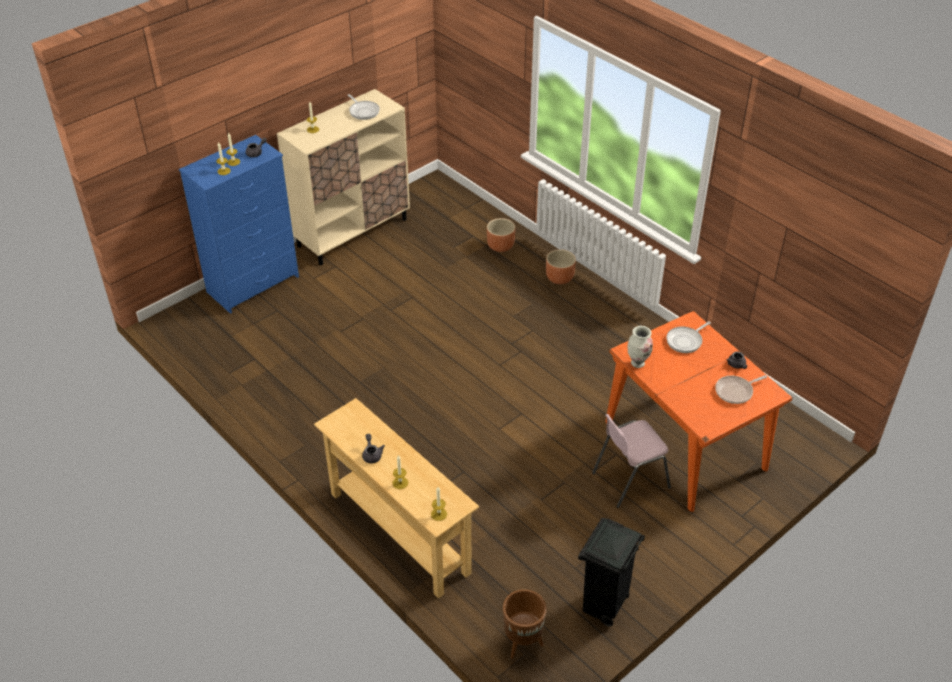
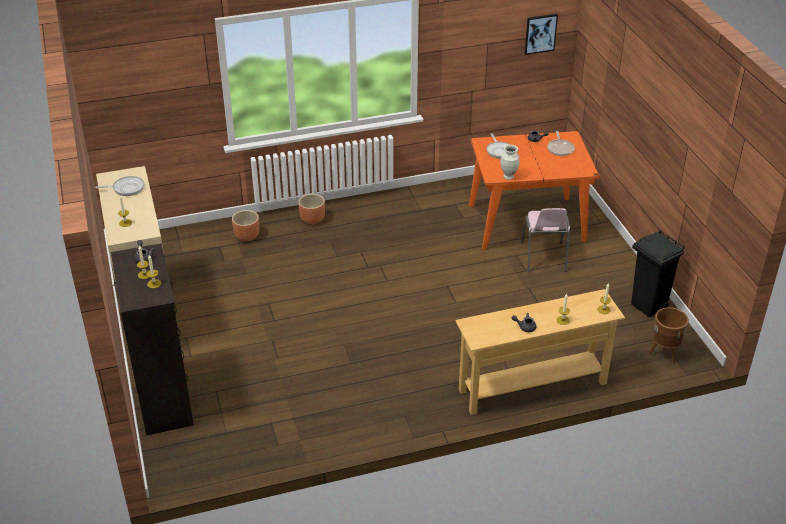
camera: 65 degrees left, 5 degrees down
blue dresser [179,135,299,314] -> black dresser [111,243,194,436]
none -> picture [525,14,558,55]

